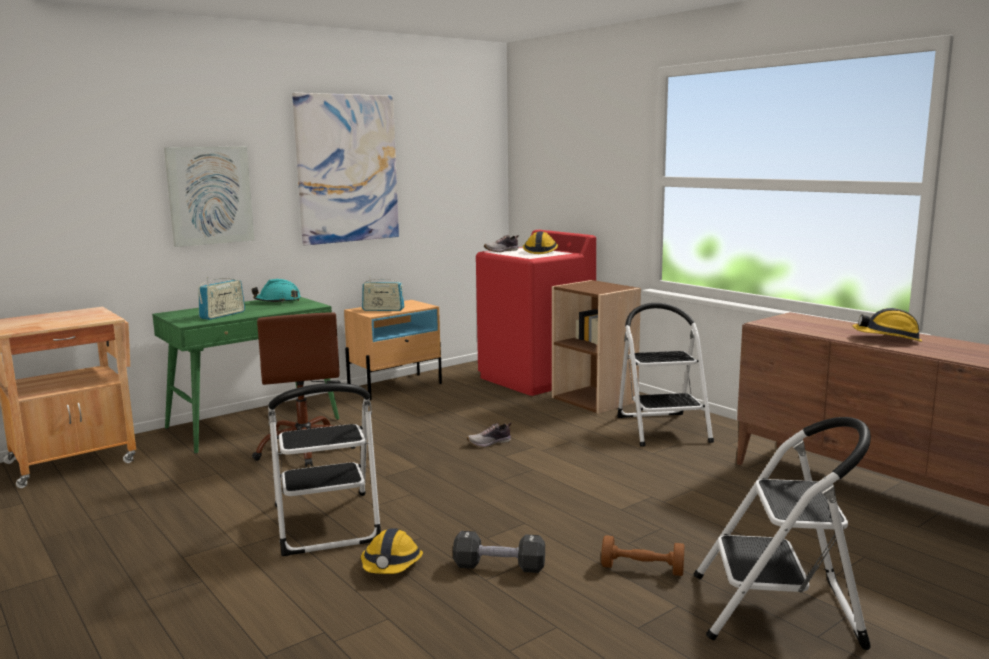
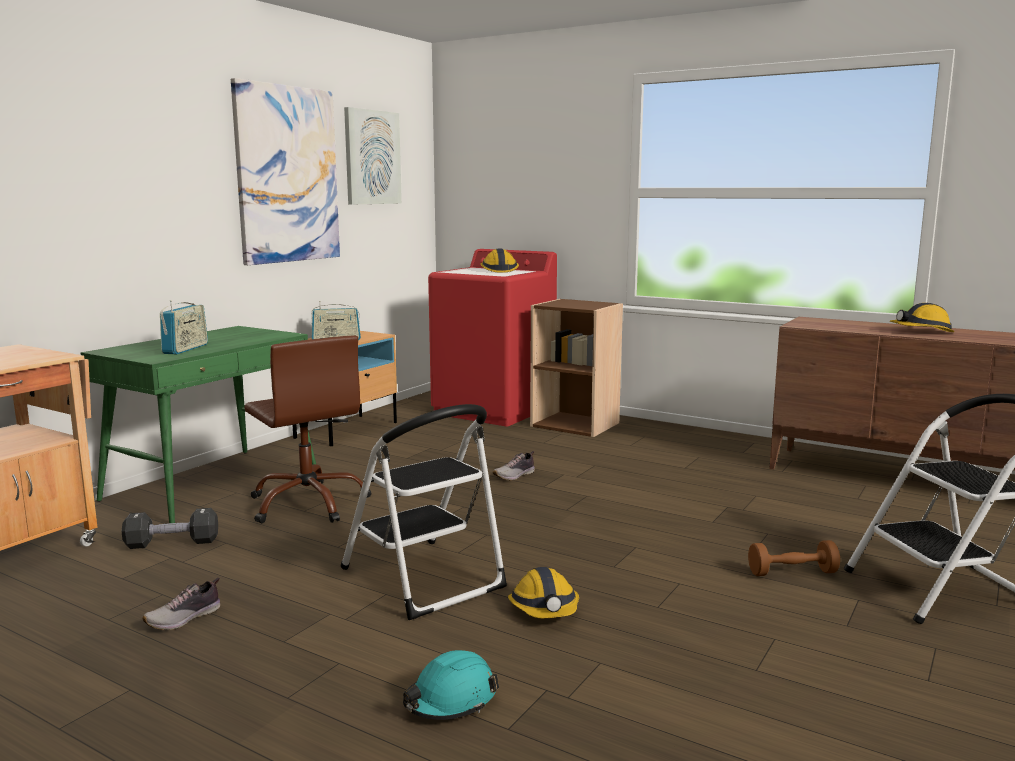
camera: 20 degrees left, 0 degrees up
picture [164,147,254,247] -> picture moved to [344,107,402,204]
turquoise hard hat [251,279,301,303] -> turquoise hard hat moved to [403,650,499,720]
black dumbbell [453,531,545,573] -> black dumbbell moved to [122,508,218,549]
shoe [484,235,519,252] -> shoe moved to [142,577,221,630]
step ladder [617,303,714,447] -> none

